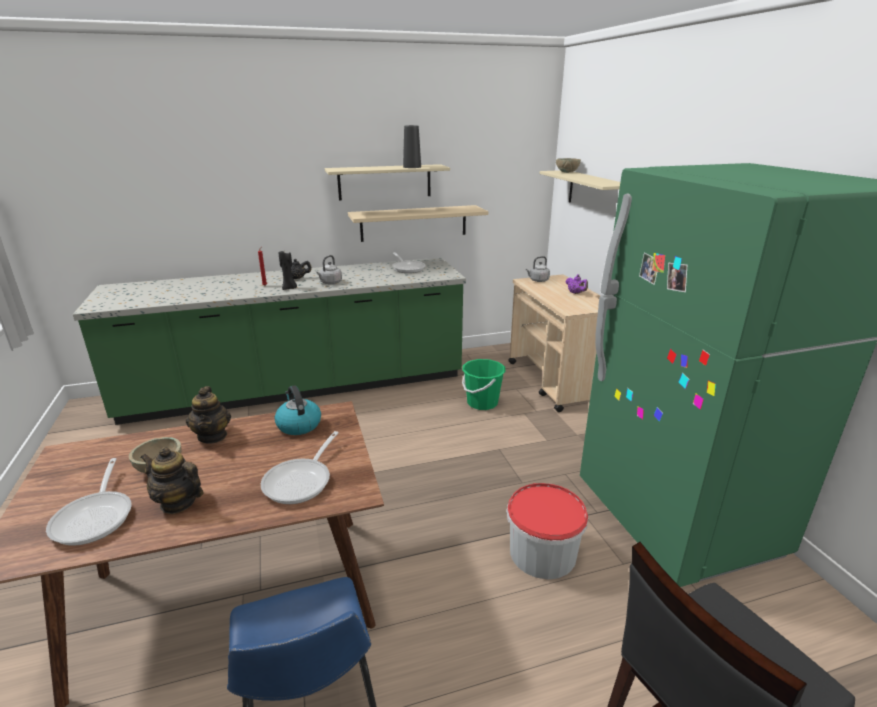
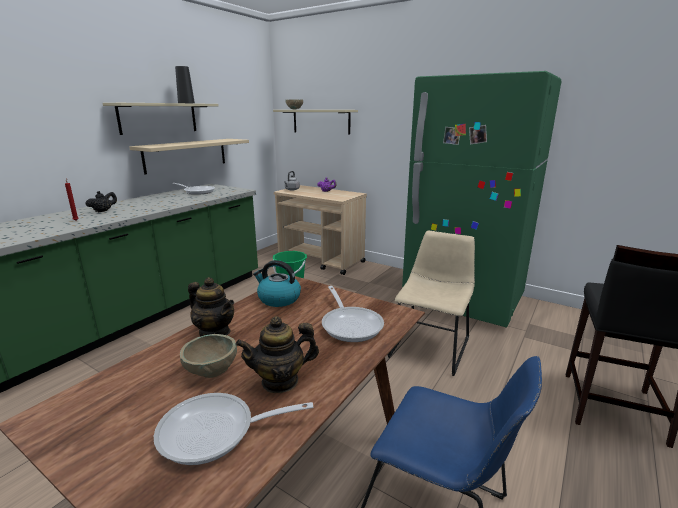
camera: 40 degrees left, 5 degrees down
frying pan [46,458,132,546] -> frying pan turned 135 degrees clockwise [154,393,313,465]
black candle [279,250,297,290] -> none
grey kettle [317,255,342,284] -> none
bucket [506,483,588,579] -> beige chair [387,231,475,376]

